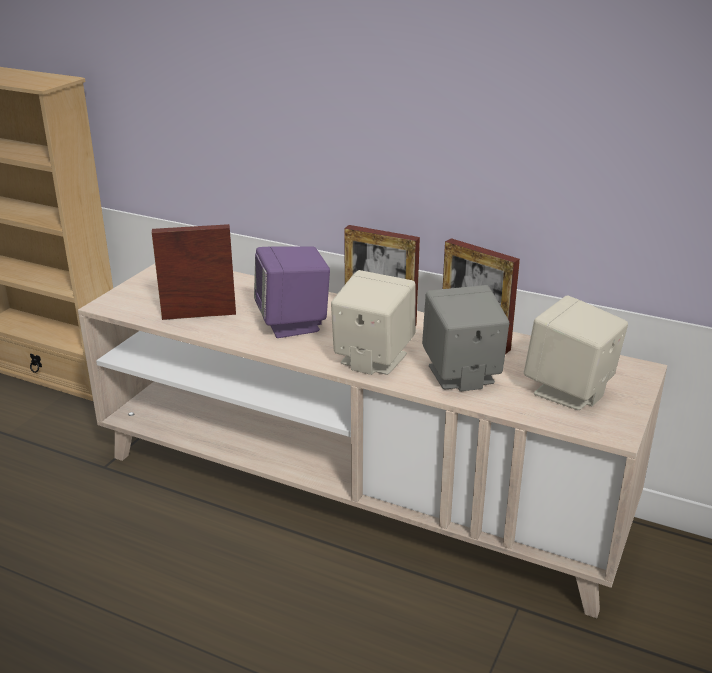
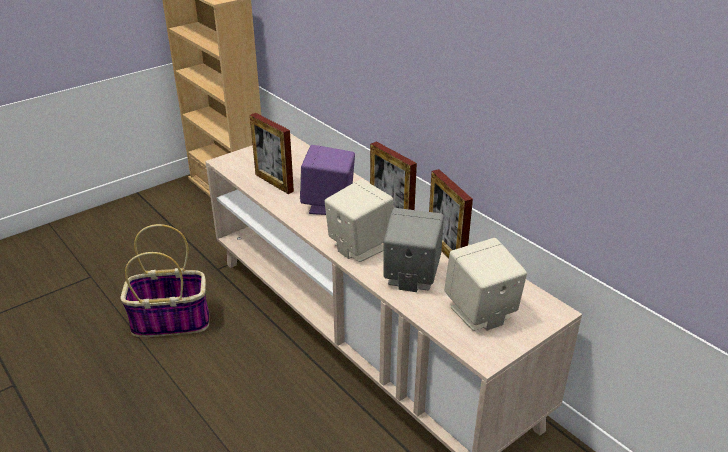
camera: 25 degrees right, 5 degrees up
picture frame [152,224,236,320] -> picture frame turned 150 degrees counterclockwise [250,113,294,194]
none -> basket [120,224,209,337]

